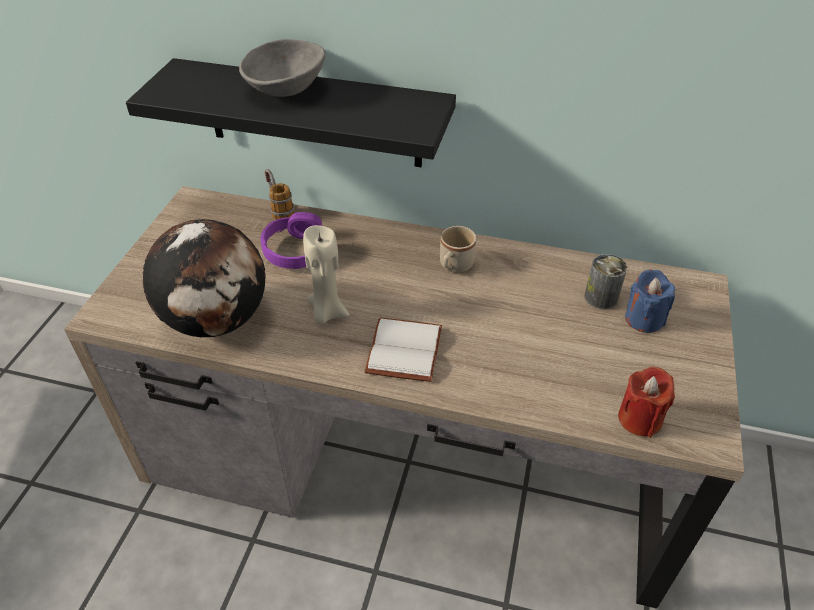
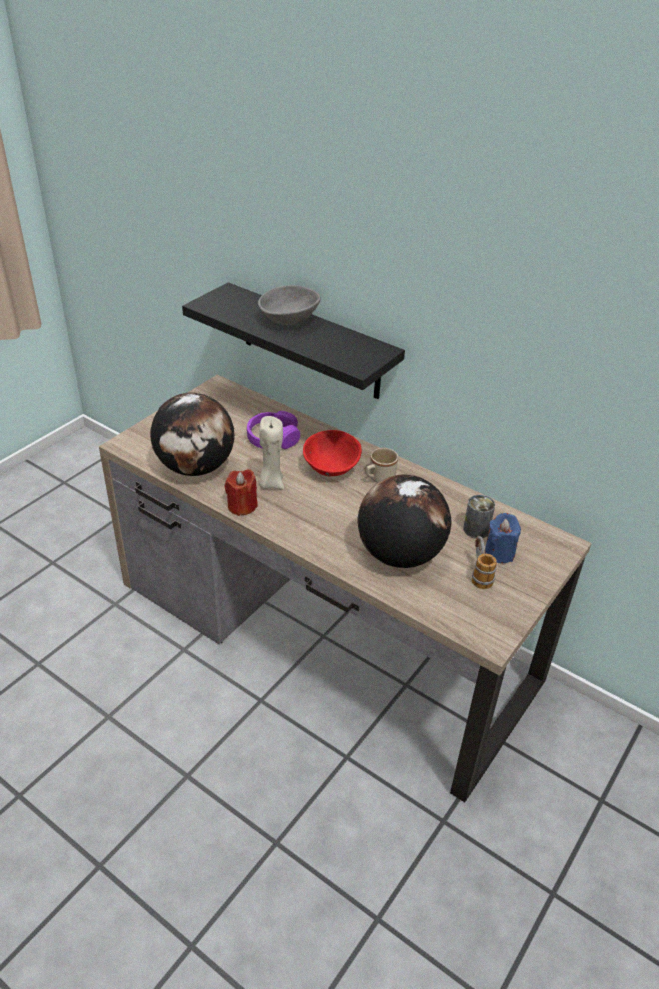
camera: 20 degrees right, 5 degrees down
mug [265,169,294,220] -> mug moved to [472,536,497,589]
white book [364,317,442,382] -> none
red candle [618,367,675,438] -> red candle moved to [224,469,258,516]
none -> red bowl [303,430,362,476]
none -> globe [357,474,451,568]

